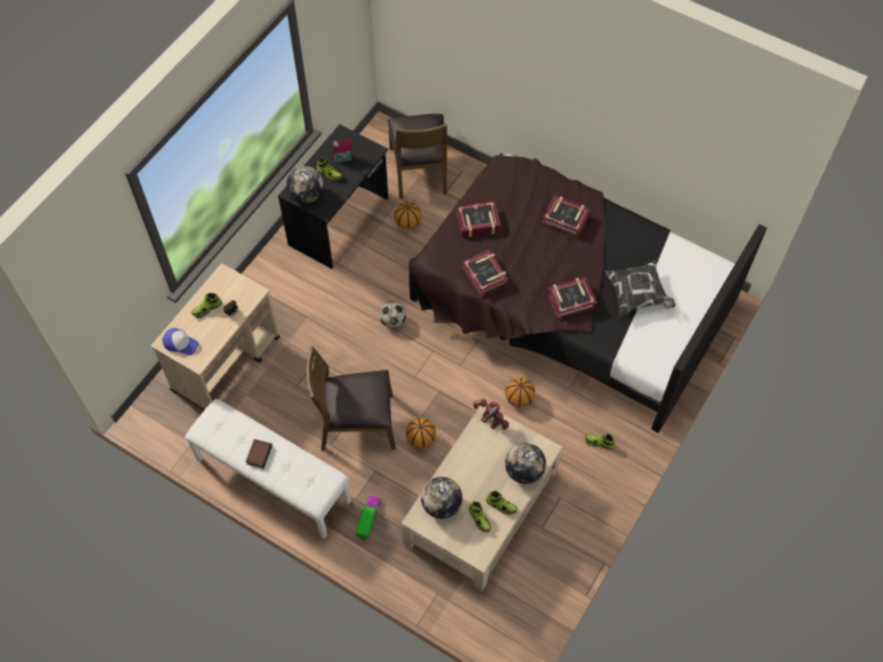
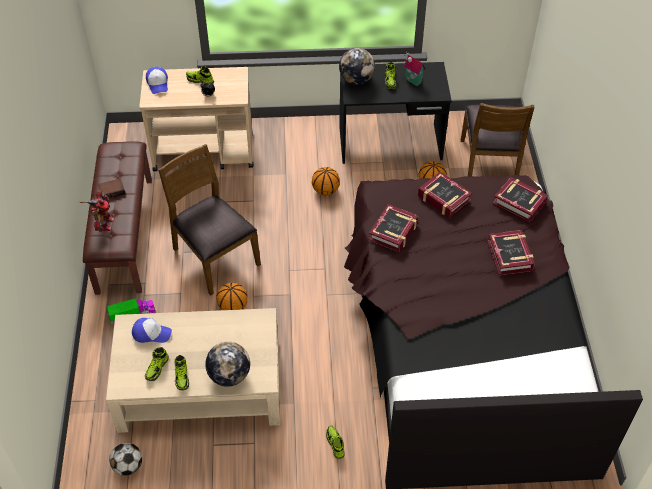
camera: 55 degrees right, 10 degrees down
white bench [185,399,351,539] -> brown bench [83,141,152,295]
football [380,302,406,328] -> football moved to [109,443,142,476]
brown chair [387,114,447,199] -> brown chair turned 45 degrees counterclockwise [461,103,534,177]
globe [421,477,462,519] -> cap [132,318,172,343]
toy robot [473,399,509,430] -> toy robot moved to [80,191,114,232]
basketball [505,377,535,407] -> basketball moved to [312,167,340,195]
book [547,277,597,319] -> book moved to [493,177,548,222]
pillow [605,261,676,315] -> none

